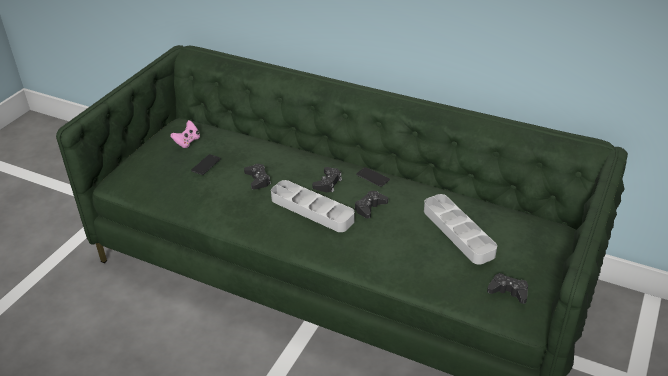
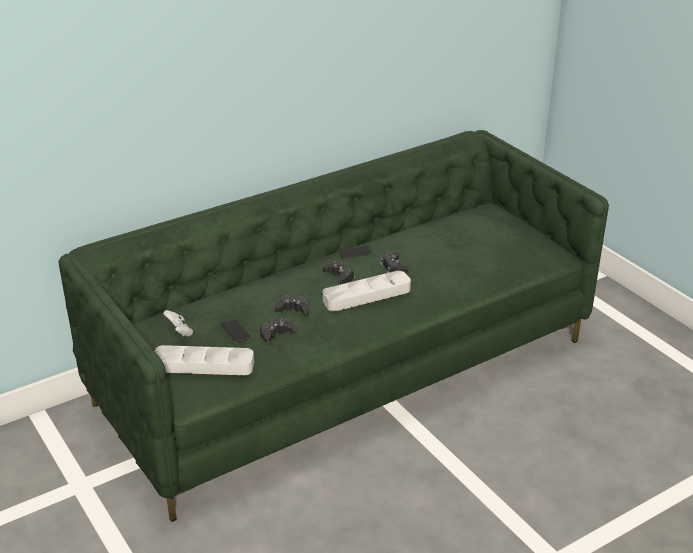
camera: 60 degrees left, 5 degrees down
pink game controller [170,120,200,148] -> white game controller [164,310,193,336]
grey tray [424,194,497,265] -> grey tray moved to [155,345,254,375]
black game controller [487,273,528,304] -> black game controller moved to [260,317,296,343]

